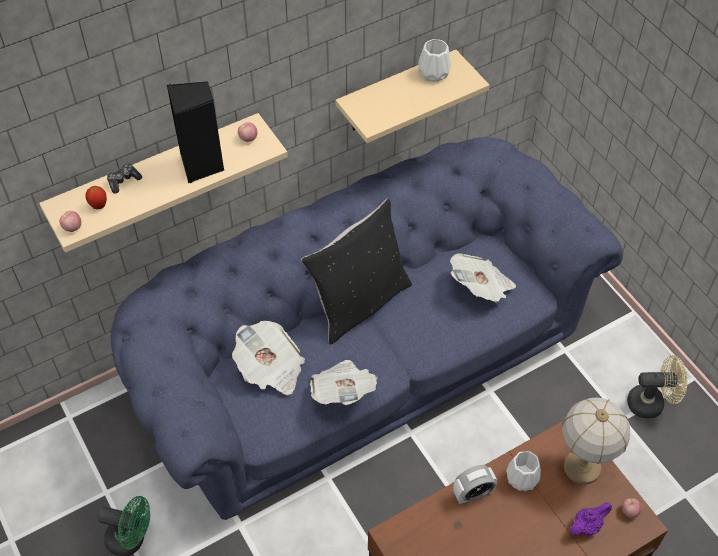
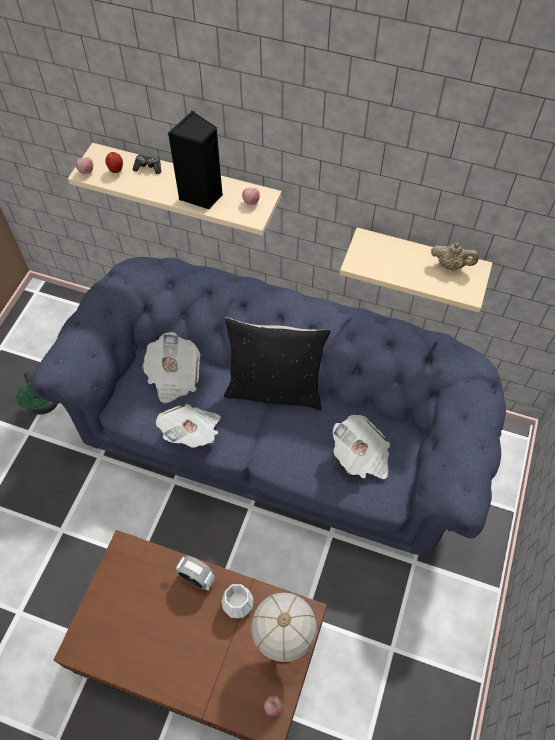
camera: 50 degrees right, 5 degrees up
white vase [418,39,451,82] -> beige teapot [431,242,479,271]
purple teapot [569,502,612,536] -> none
beige fan [627,355,688,419] -> none

